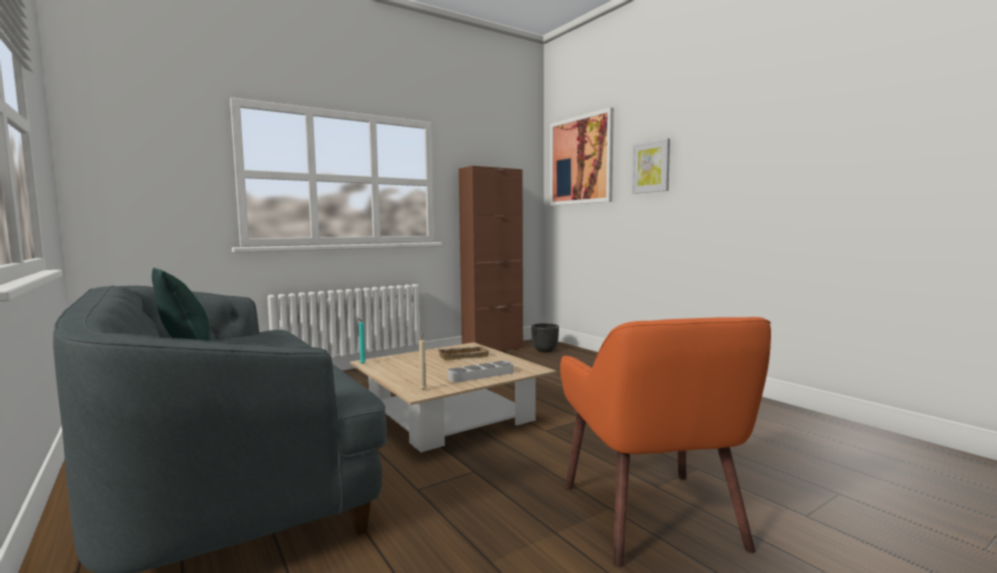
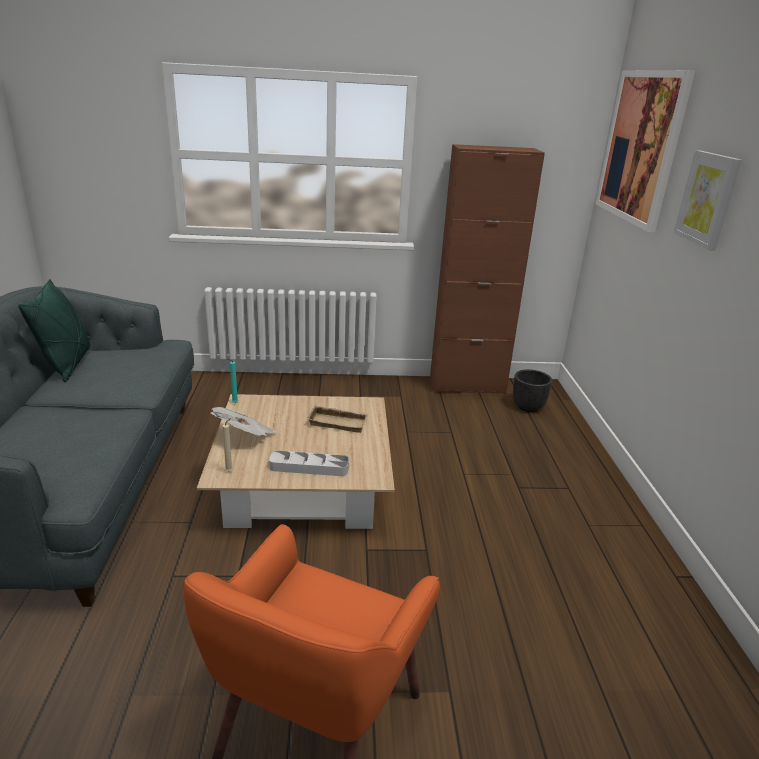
camera: 30 degrees right, 20 degrees up
none -> newspaper [211,407,277,436]

